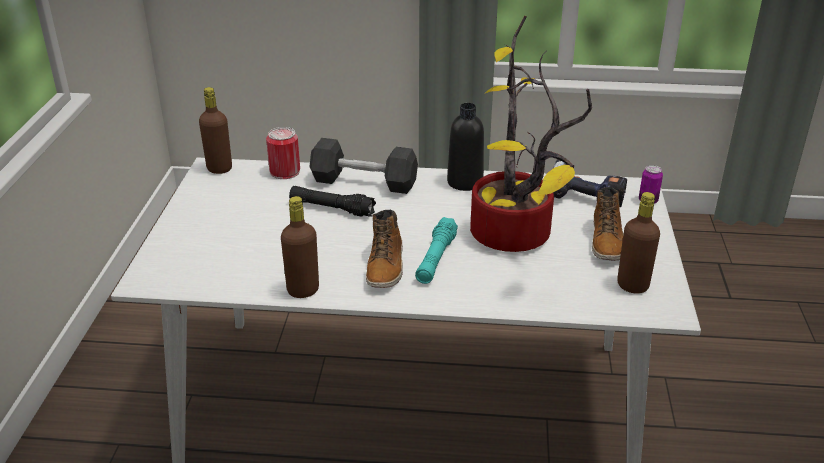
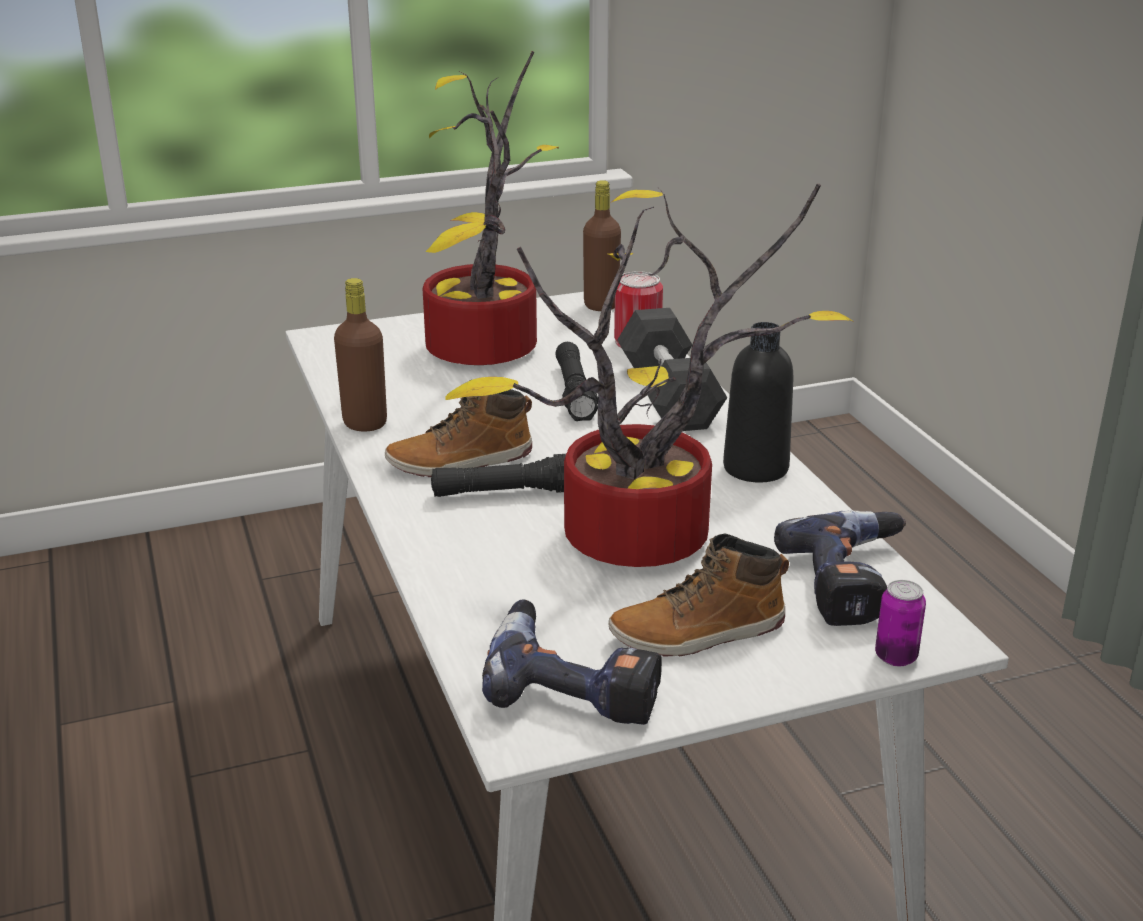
camera: 65 degrees right, 5 degrees down
turquoise flashlight [415,217,458,284] -> black flashlight [431,453,567,497]
brown bottle [617,192,660,294] -> power drill [482,599,662,725]
none -> potted plant [423,51,559,365]

